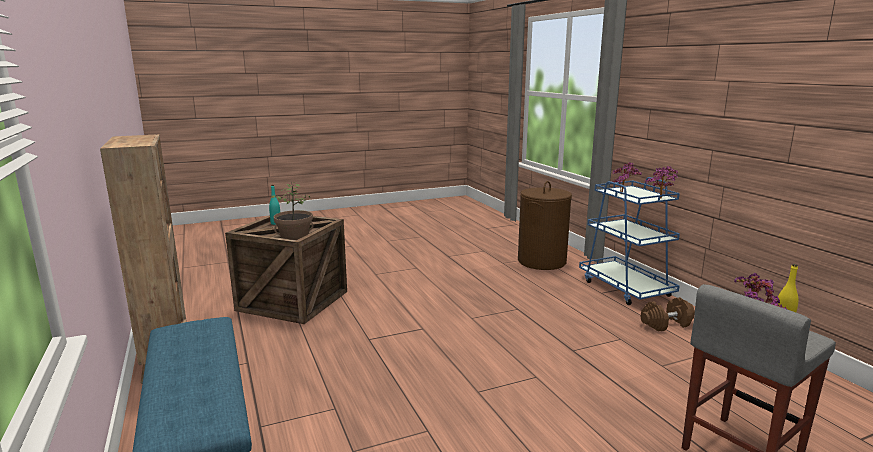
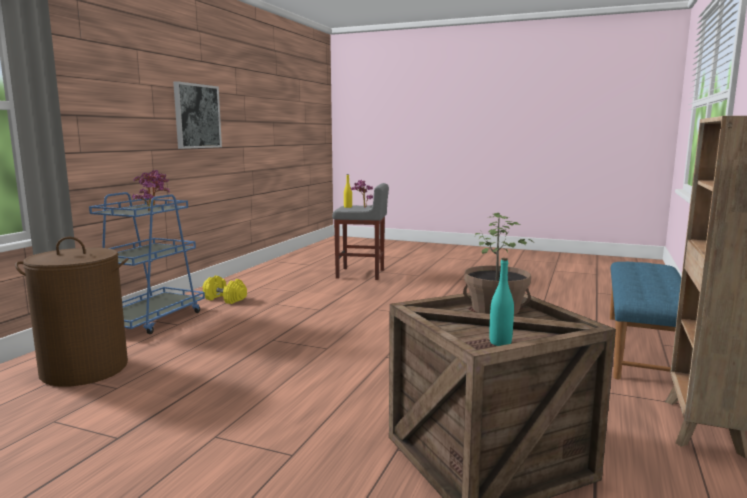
camera: 135 degrees left, 5 degrees down
brown dumbbell [641,297,695,331] -> yellow dumbbell [203,276,247,304]
none -> picture [173,81,222,149]

